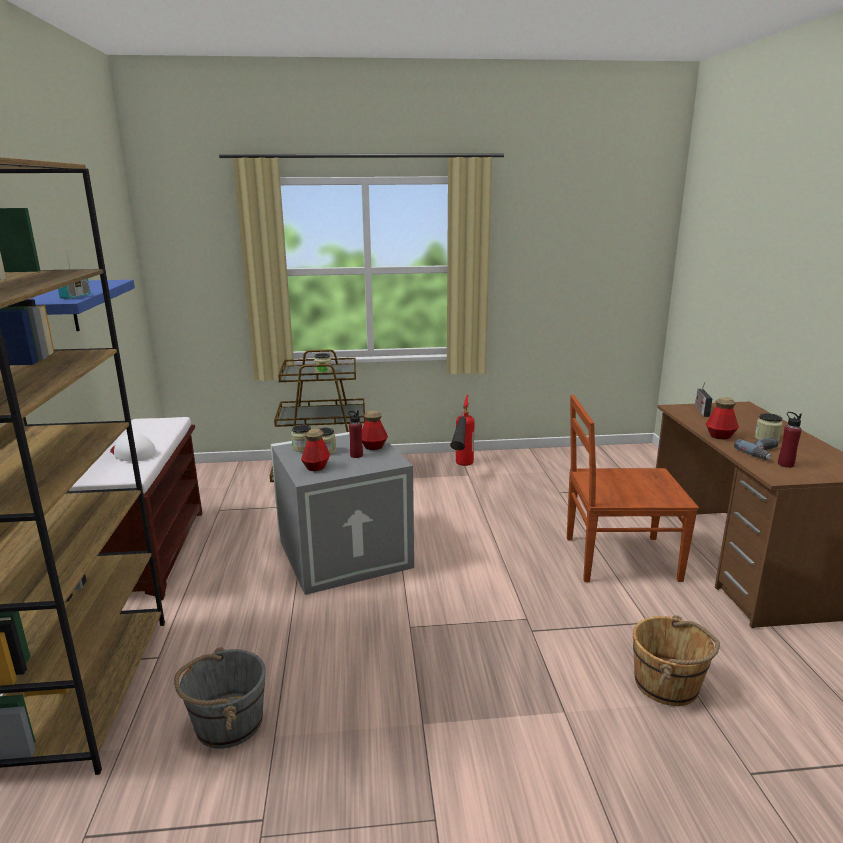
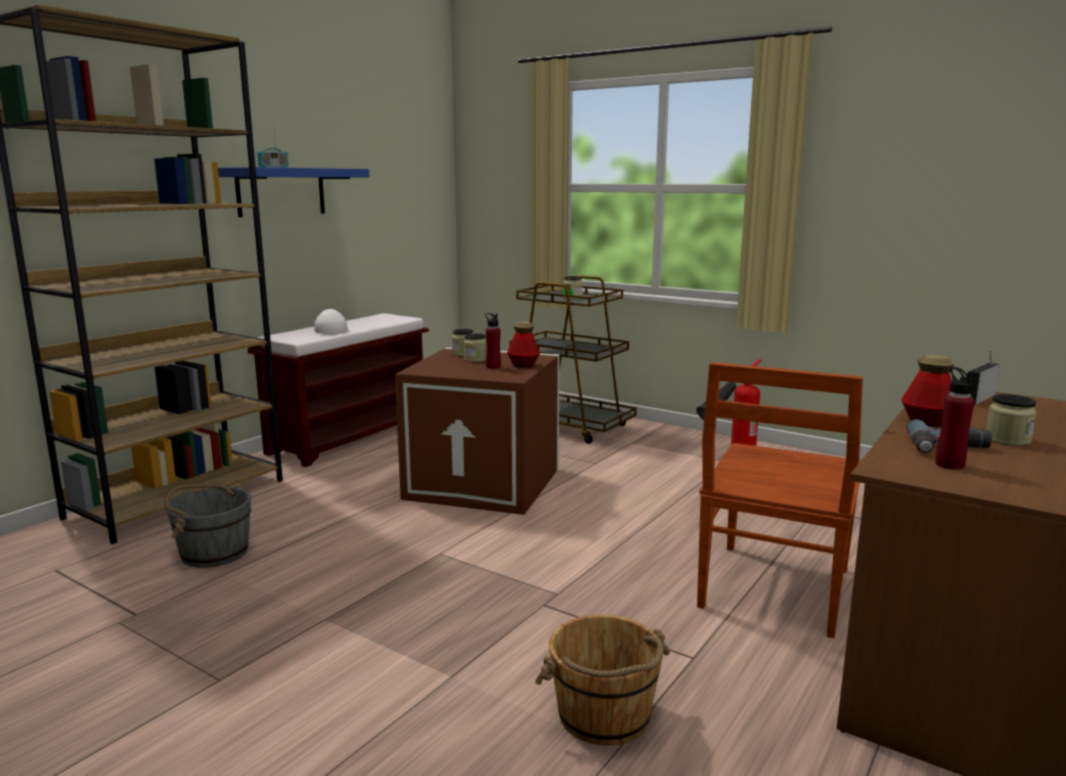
camera: 40 degrees right, 5 degrees down
grey storage box [271,432,414,595] -> brown storage box [395,347,560,515]
bottle [301,428,330,471] -> none
brown chair [567,395,699,582] -> brown chair turned 105 degrees counterclockwise [697,362,863,638]

